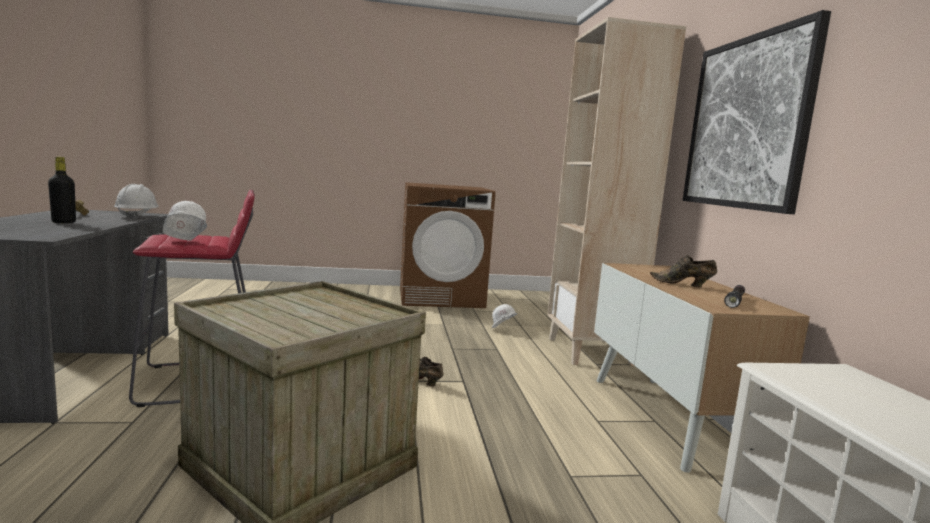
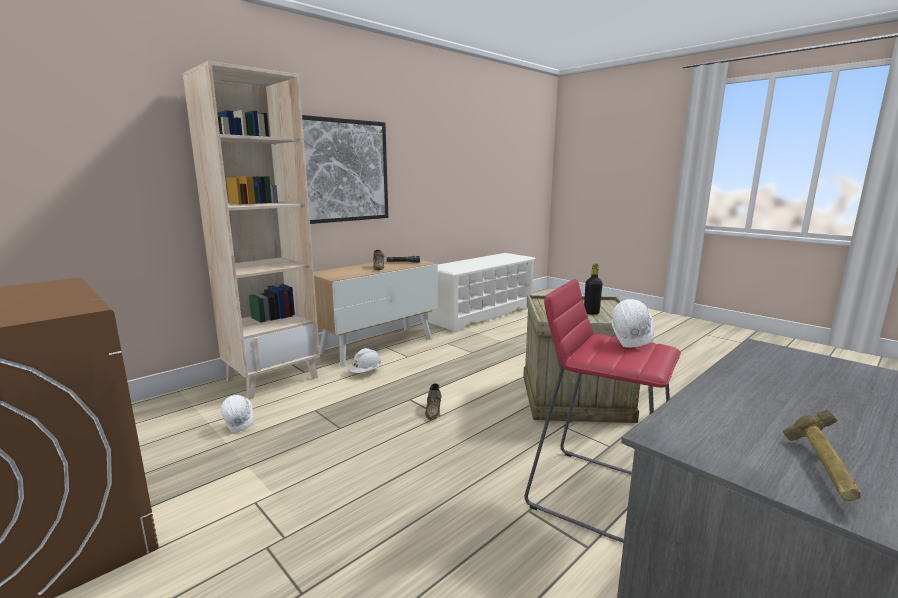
camera: 125 degrees left, 5 degrees up
black bottle [48,157,76,223] -> black bottle moved to [584,264,603,315]
white hard hat [114,184,159,219] -> white hard hat moved to [348,348,382,373]

